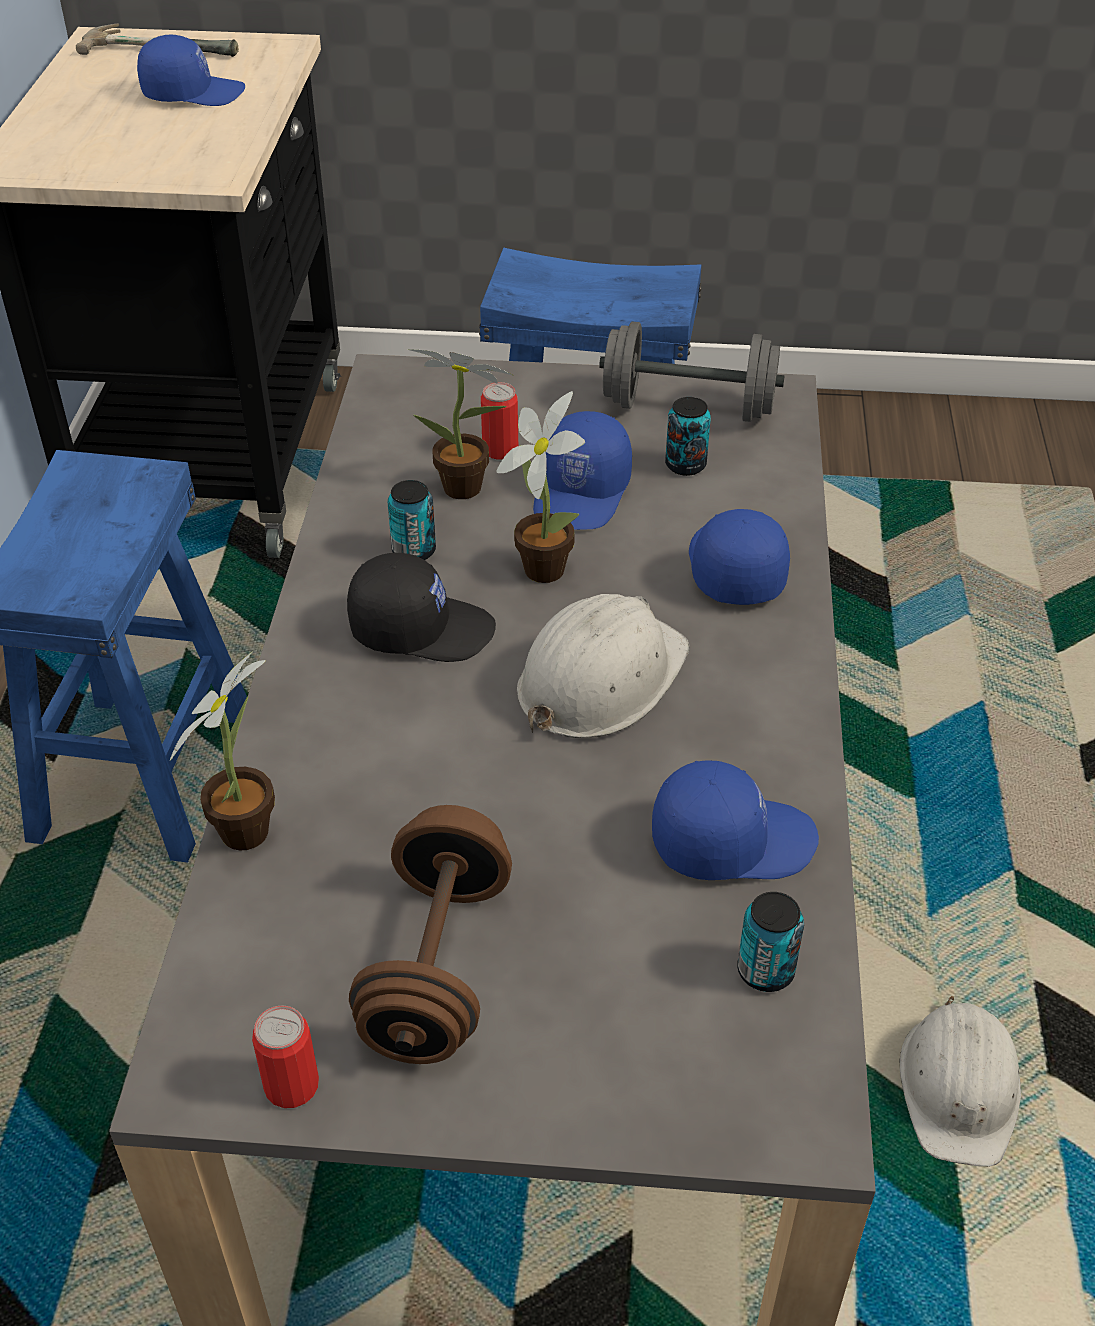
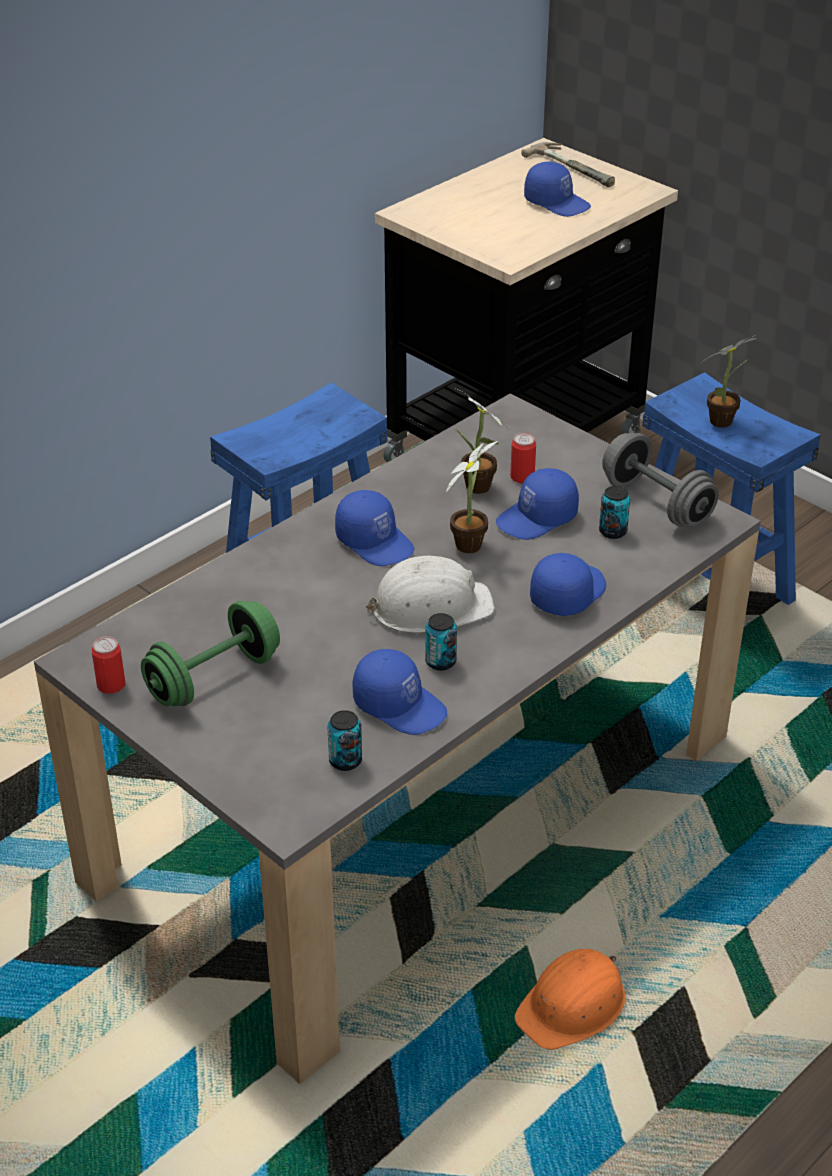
camera: 40 degrees right, 5 degrees down
potted plant [170,651,275,850] -> potted plant moved to [702,336,757,428]
black cap [347,552,496,662] -> blue cap [335,490,415,566]
brown dumbbell [349,805,512,1064] -> green dumbbell [141,601,280,706]
can [388,480,436,560] -> can moved to [425,613,457,670]
white hard hat [900,996,1021,1167] -> orange hard hat [514,949,625,1050]

